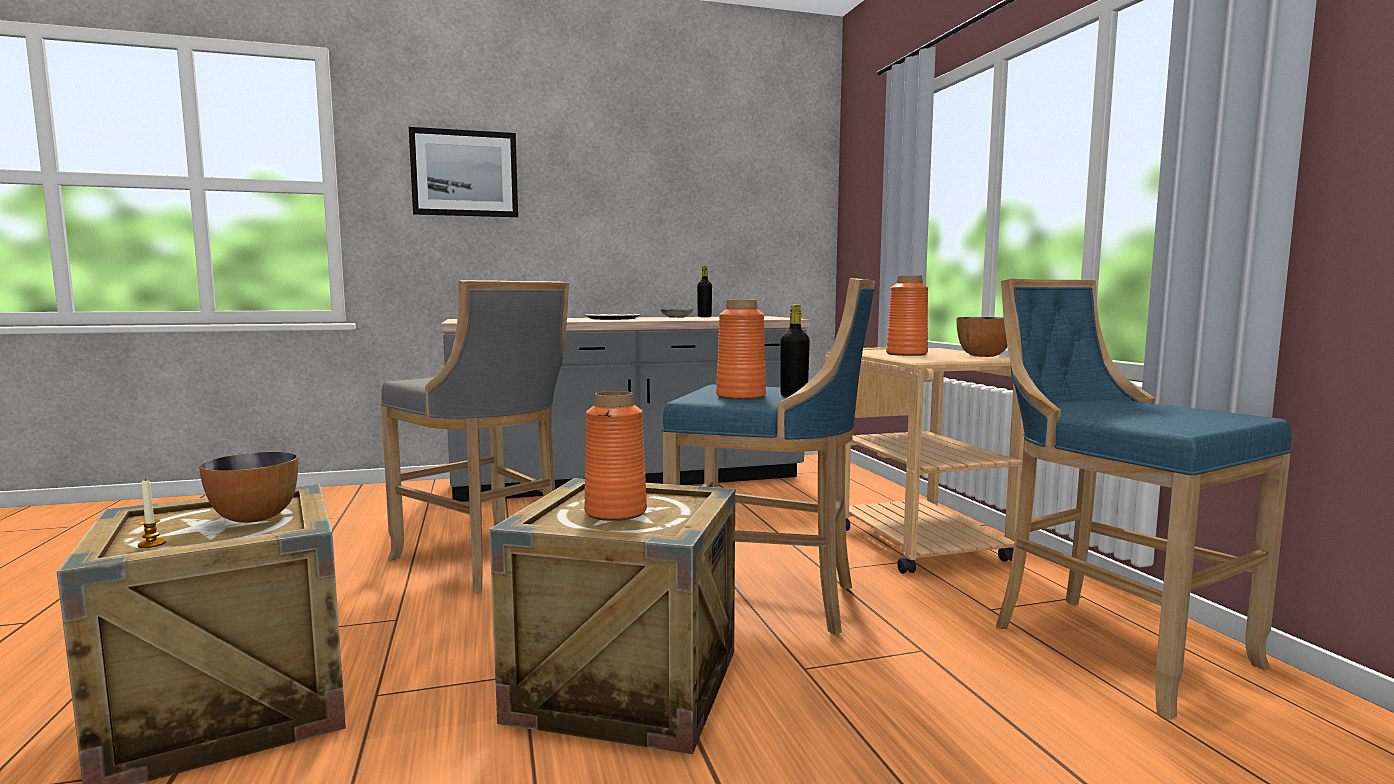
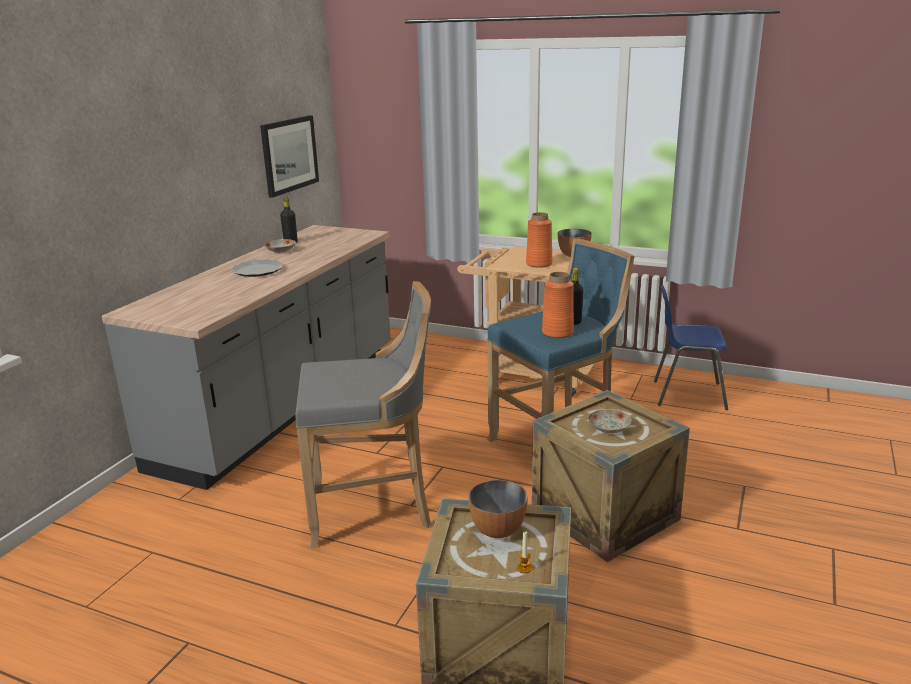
camera: 50 degrees left, 15 degrees up
picture [409,127,518,217] -> picture moved to [260,115,319,198]
orange vase [584,391,647,521] -> plate [589,409,632,433]
blue stool [996,279,1292,720] -> blue chair [654,285,728,410]

